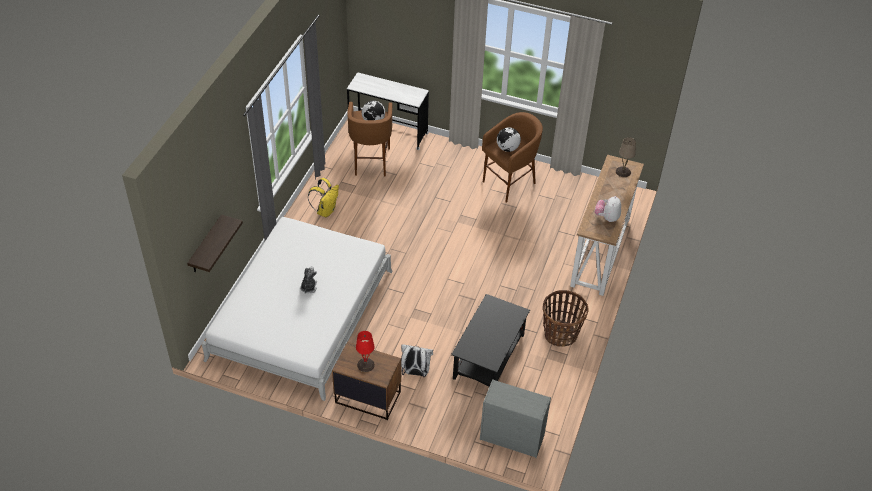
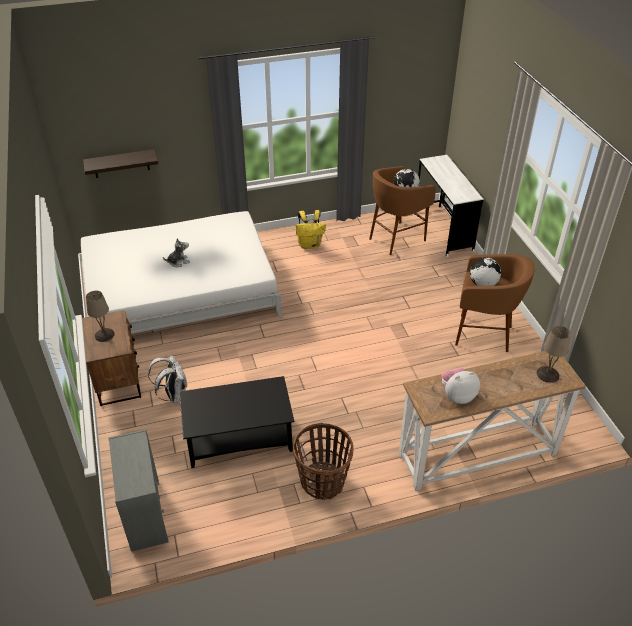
camera: 55 degrees right, 5 degrees down
red table lamp [356,331,375,372] -> beige table lamp [86,291,115,342]

